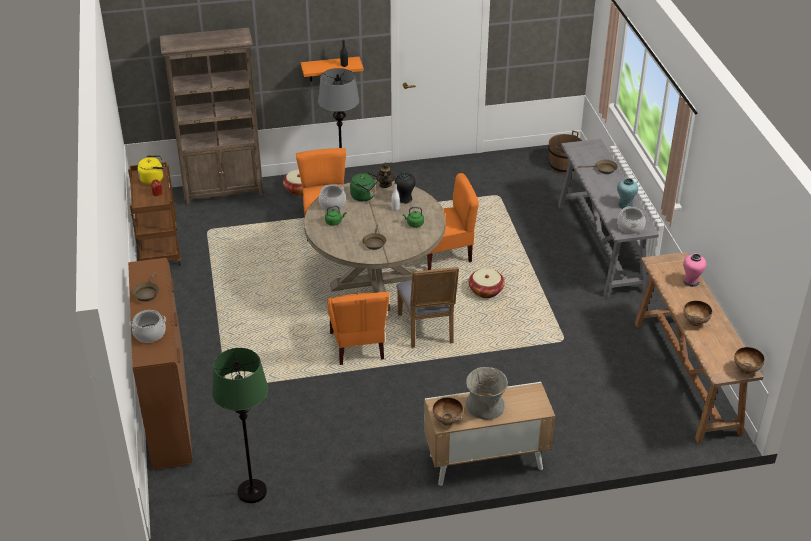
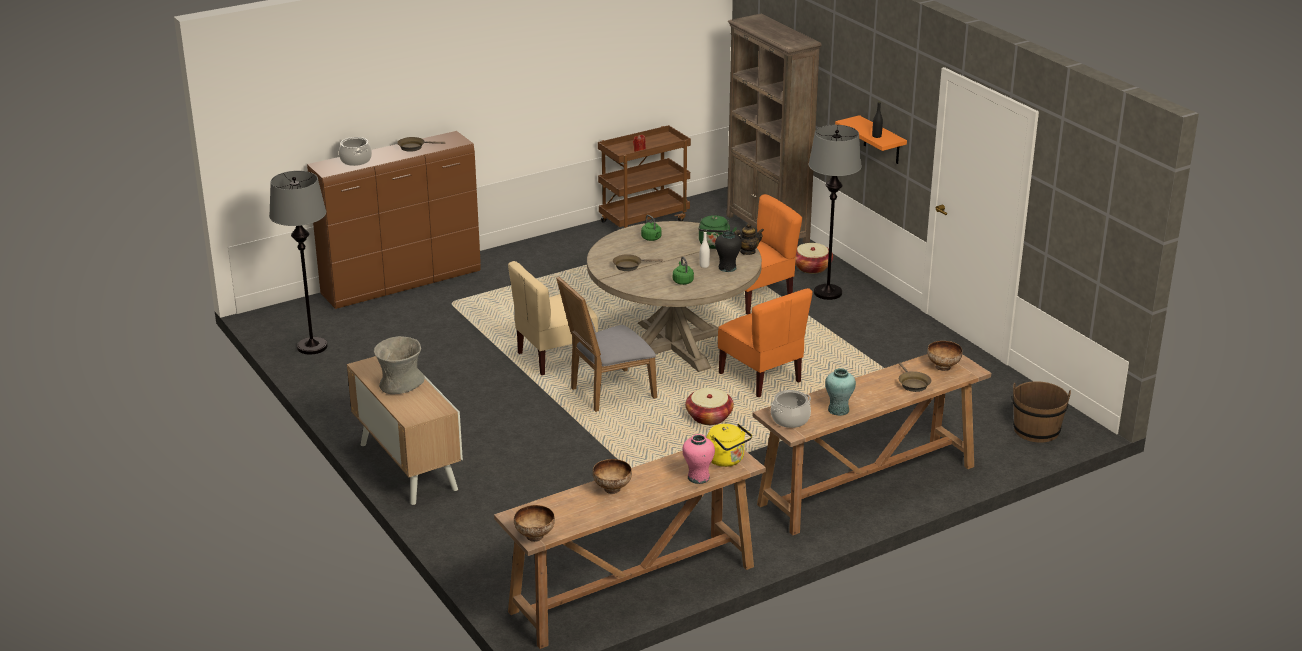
camera: 70 degrees right, 10 degrees down
yellow kettle [137,155,165,185] -> yellow kettle moved to [706,424,752,467]
green floor lamp [212,348,268,503] -> grey floor lamp [269,171,328,355]
cooking pot [319,184,346,210] -> none
orange chair [327,292,389,365] -> beige chair [508,261,598,375]
bowl [433,397,463,426] -> bowl moved to [927,341,963,371]
grey console table [558,139,659,298] -> brown console table [752,354,991,535]

